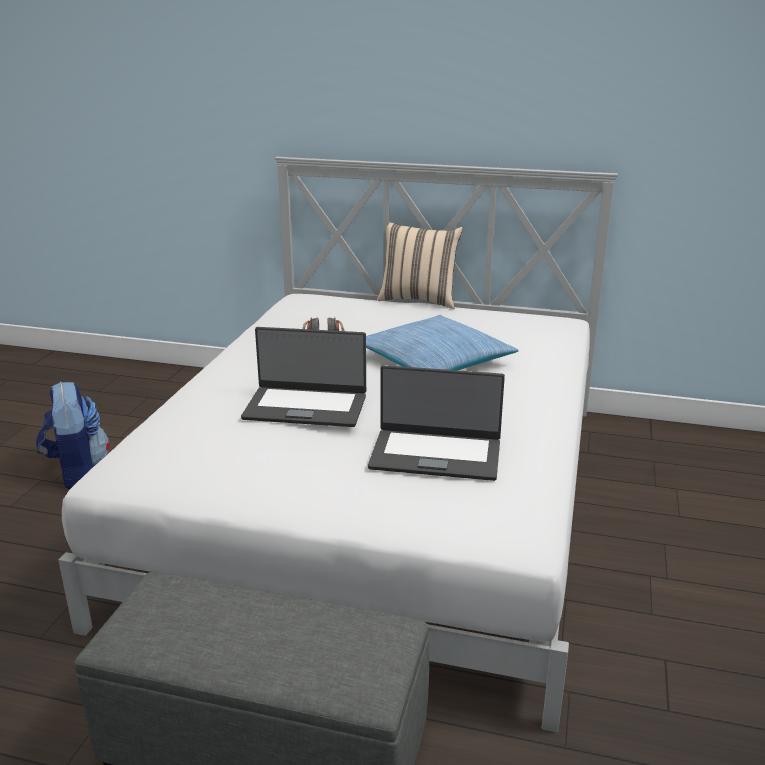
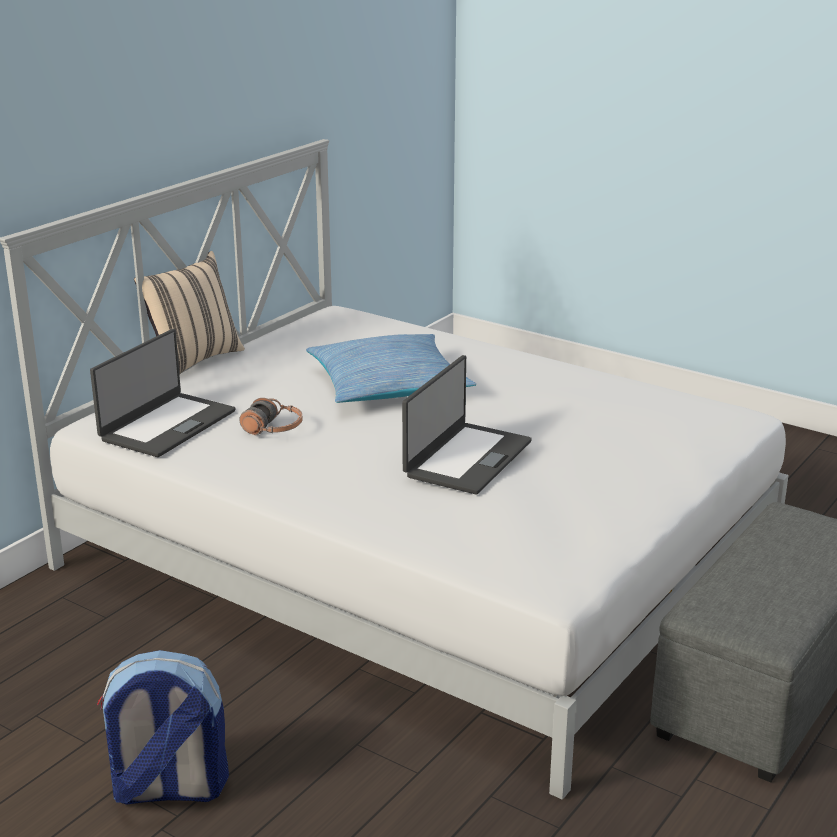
camera: 70 degrees left, 0 degrees up
laptop [368,365,505,481] -> laptop moved to [90,329,235,457]

